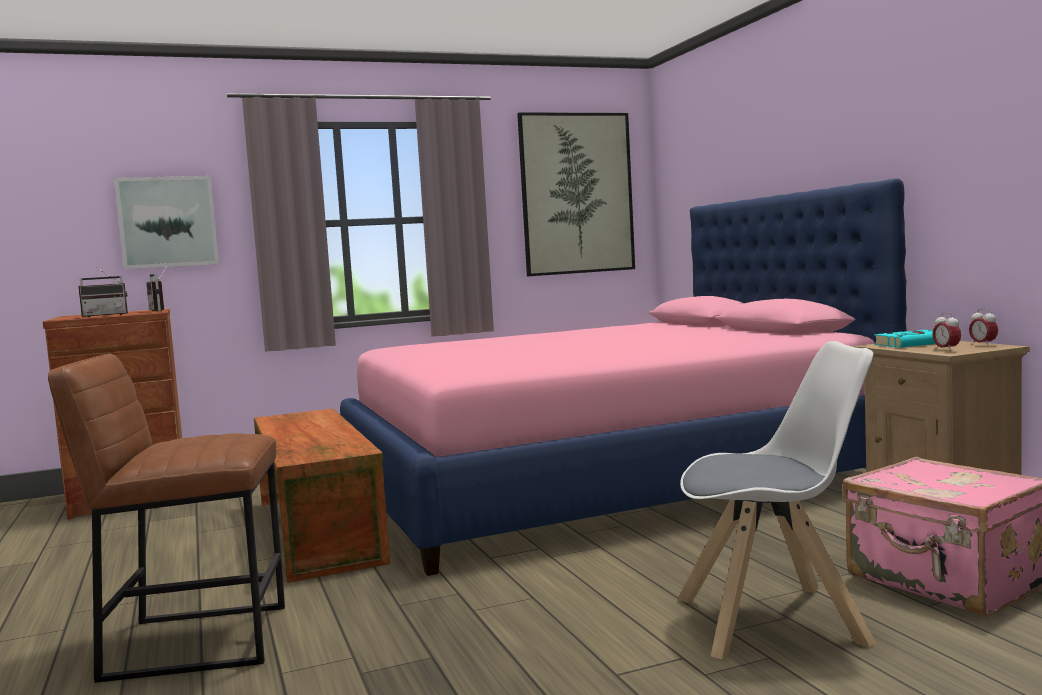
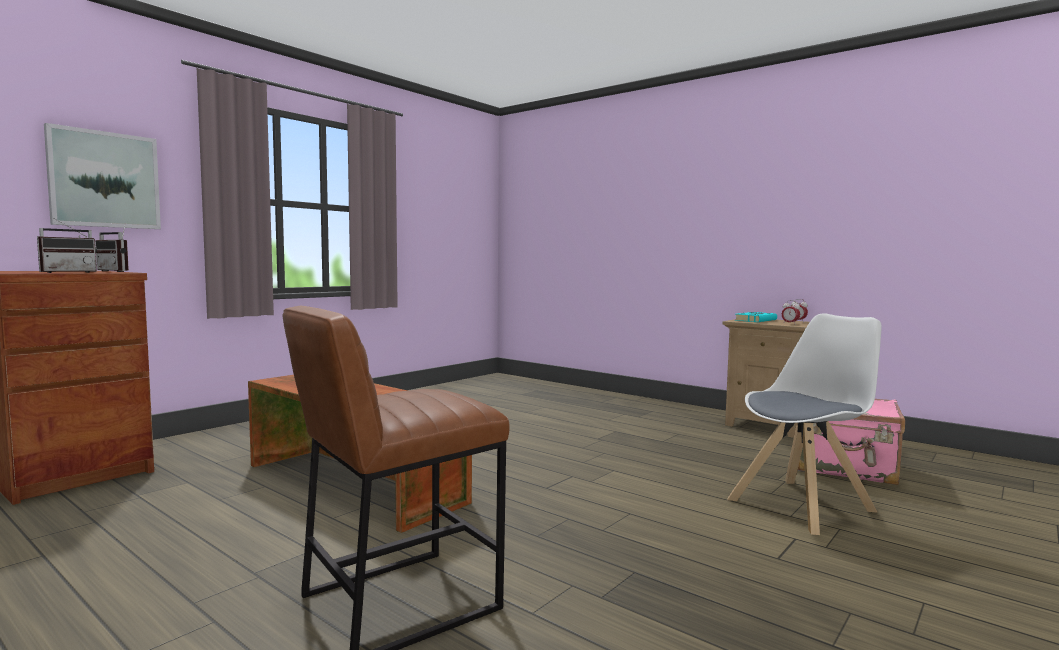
camera: 30 degrees left, 0 degrees up
pink bed [340,178,907,576] -> none
picture [517,112,635,276] -> none

